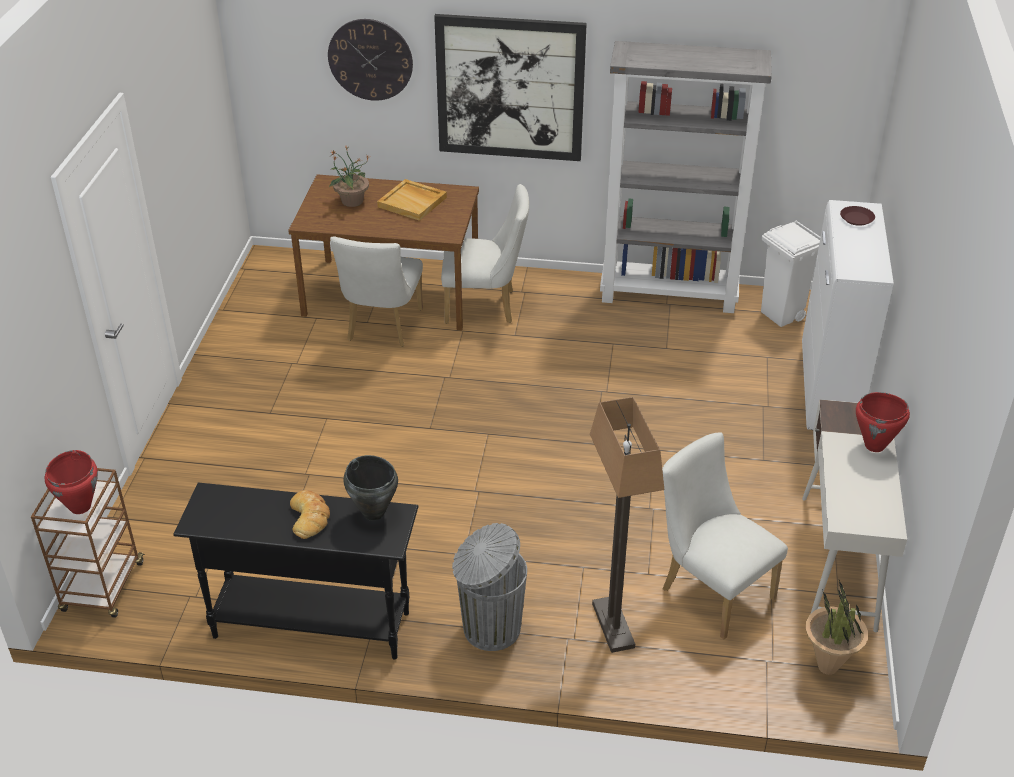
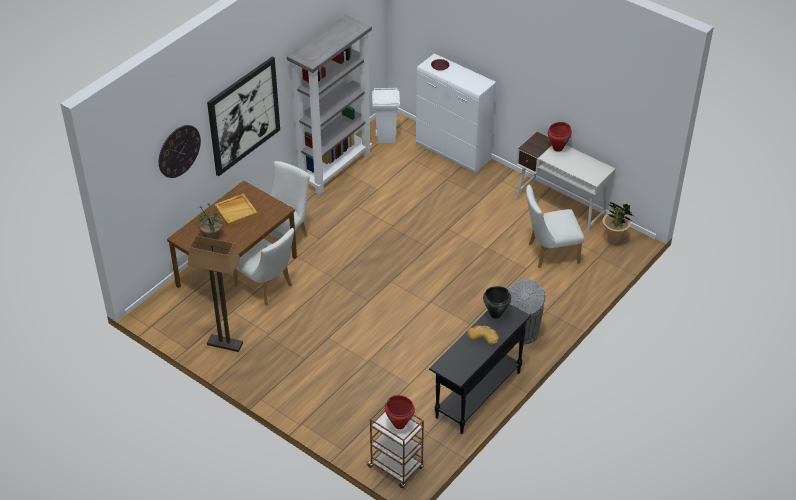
camera: 60 degrees left, 5 degrees up
floor lamp [590,397,665,653] -> floor lamp moved to [188,236,243,352]

